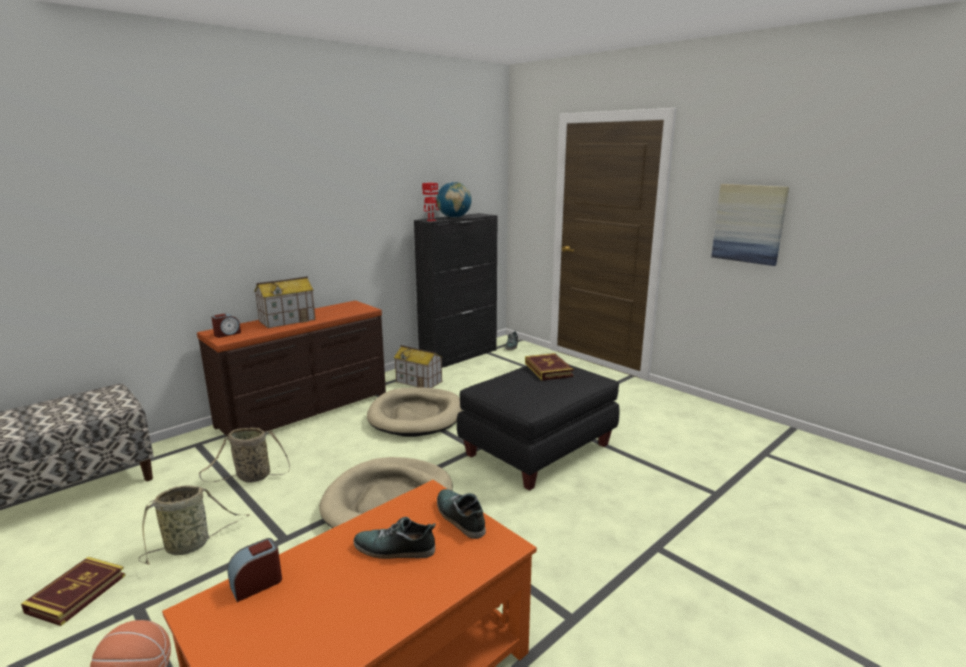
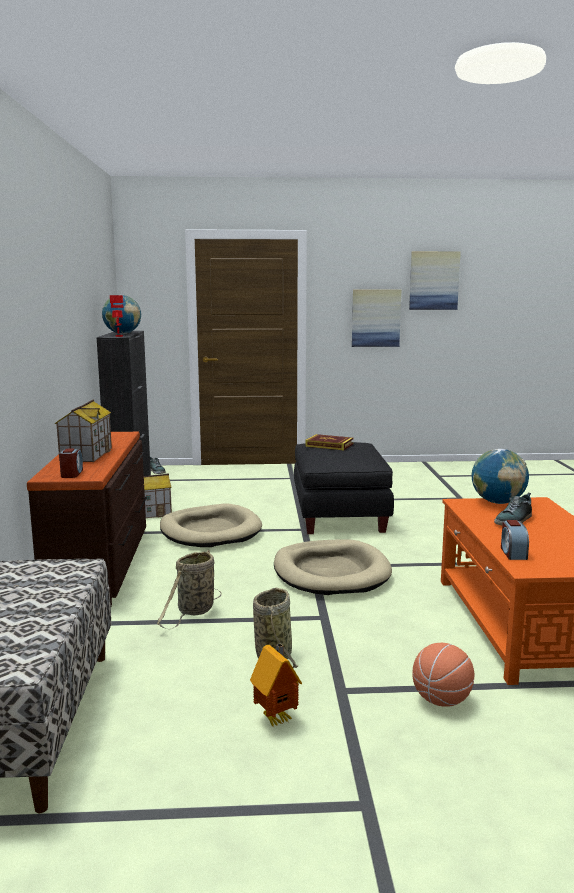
camera: 50 degrees left, 5 degrees down
book [21,557,125,626] -> toy house [250,643,302,727]
shoe [437,489,486,539] -> globe [472,449,529,504]
none -> picture [409,251,461,310]

